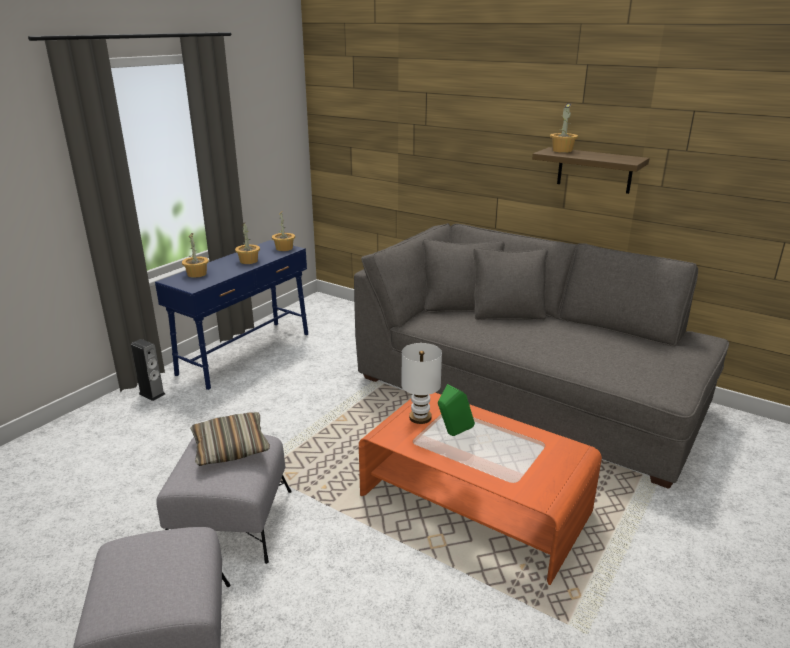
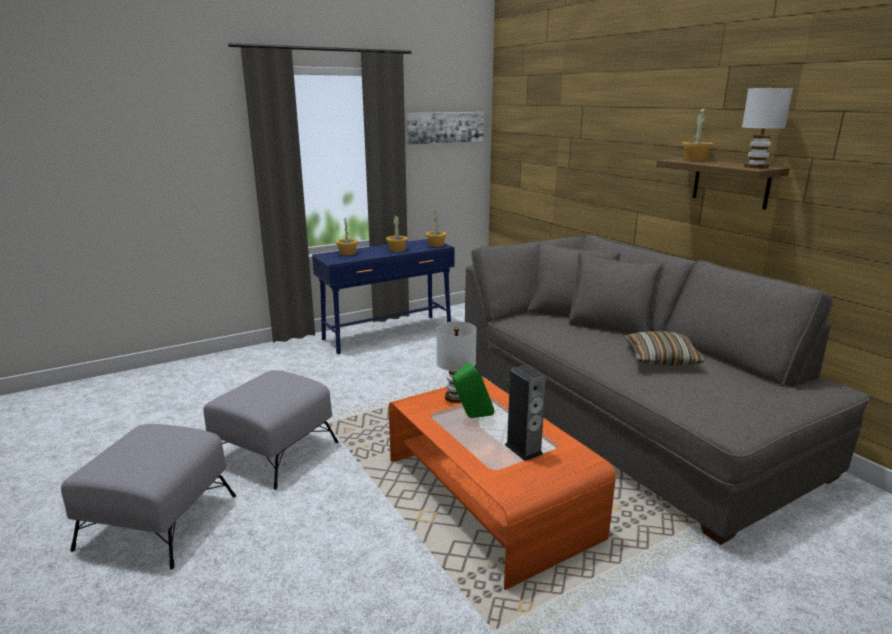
camera: 25 degrees right, 5 degrees down
speaker [131,339,165,401] -> speaker moved to [505,365,546,461]
pillow [190,412,270,466] -> pillow moved to [624,331,706,365]
none -> picture [407,112,484,144]
none -> white table lamp [742,87,793,168]

